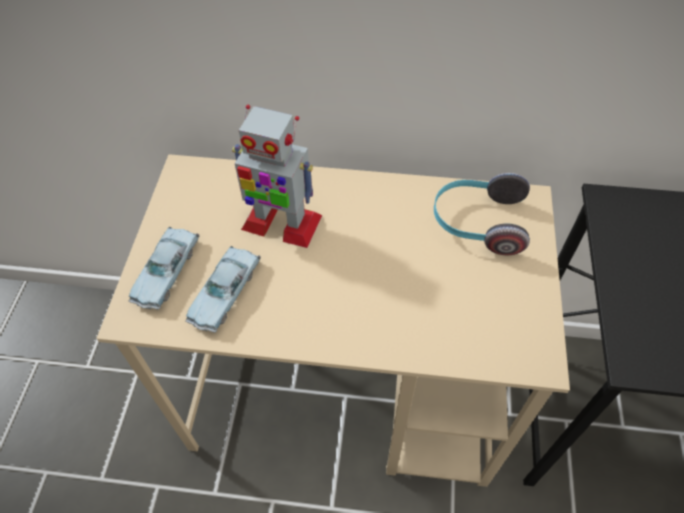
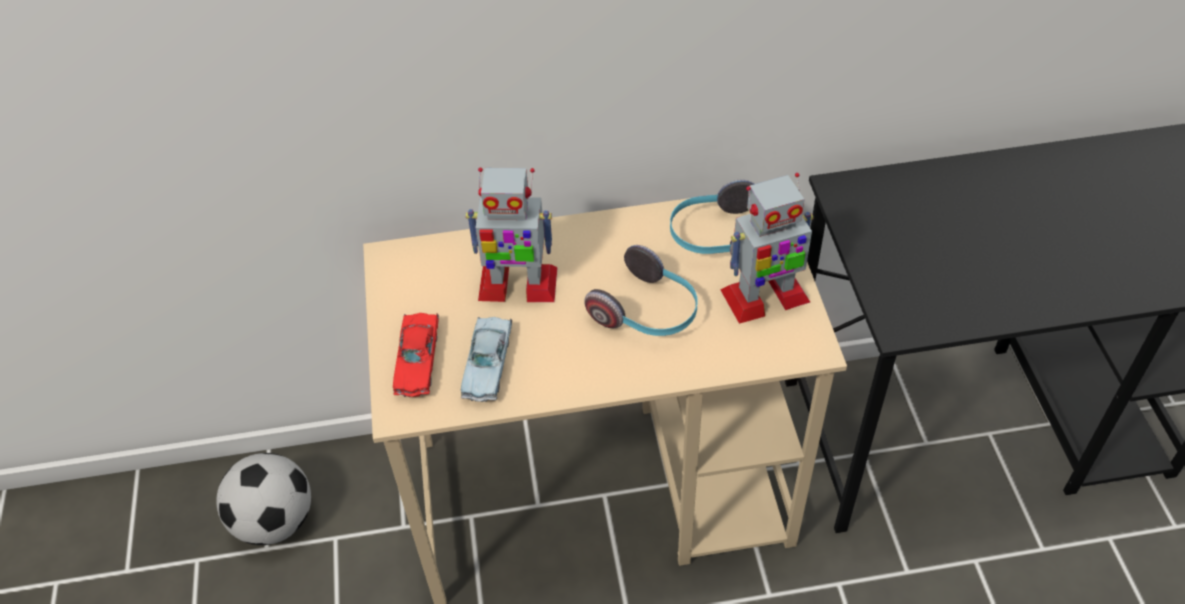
camera: 15 degrees left, 5 degrees down
blue toy car [129,227,199,309] -> red toy car [393,313,439,397]
none -> football [216,453,311,545]
none -> headphones [584,245,698,336]
none -> toy robot [721,173,813,324]

